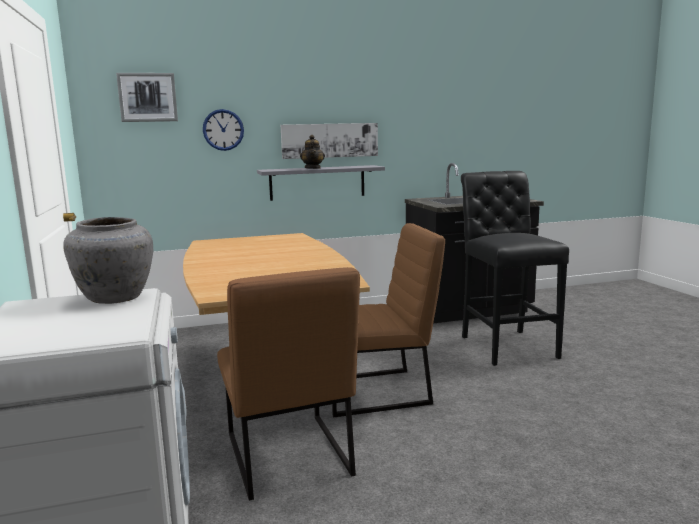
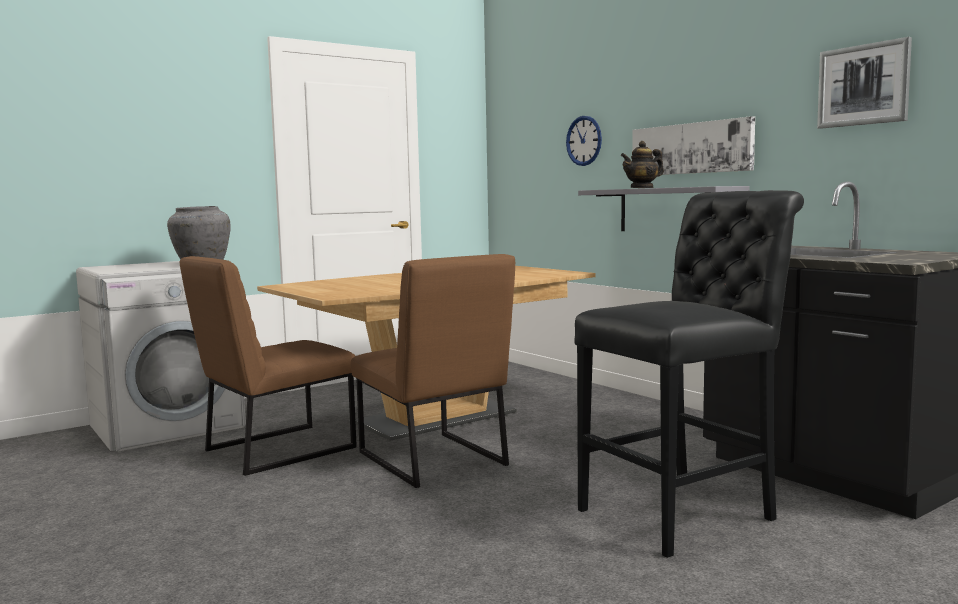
camera: 70 degrees right, 5 degrees down
picture [116,73,178,122] -> picture moved to [817,37,912,129]

